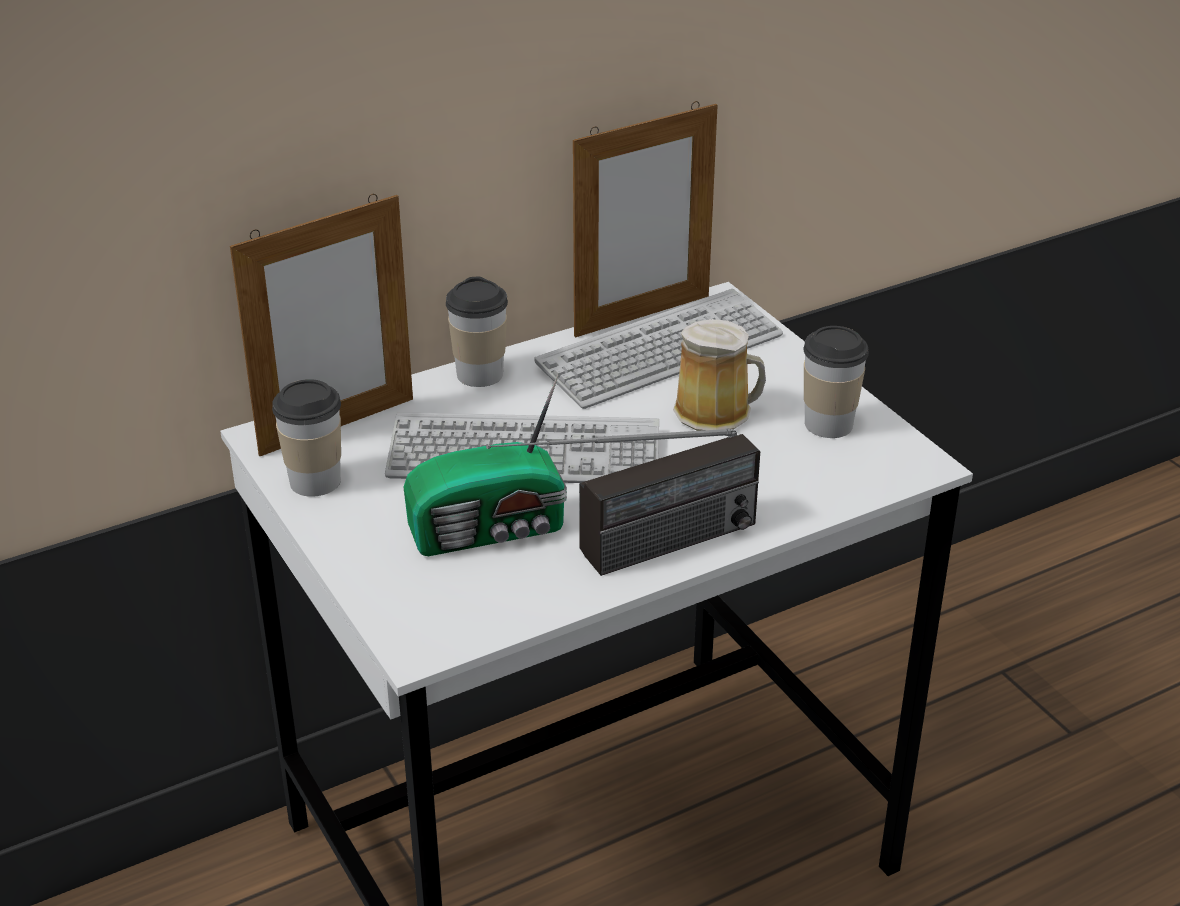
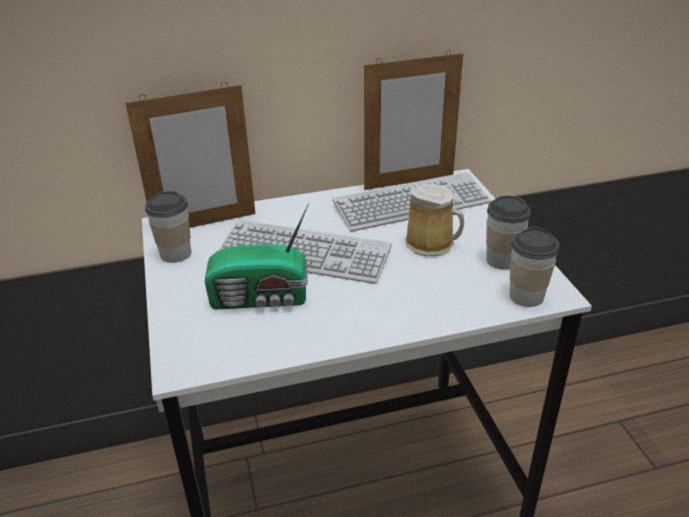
camera: 15 degrees right, 0 degrees up
cup [446,277,508,387] -> cup moved to [509,227,559,307]
radio [486,428,760,576] -> none

